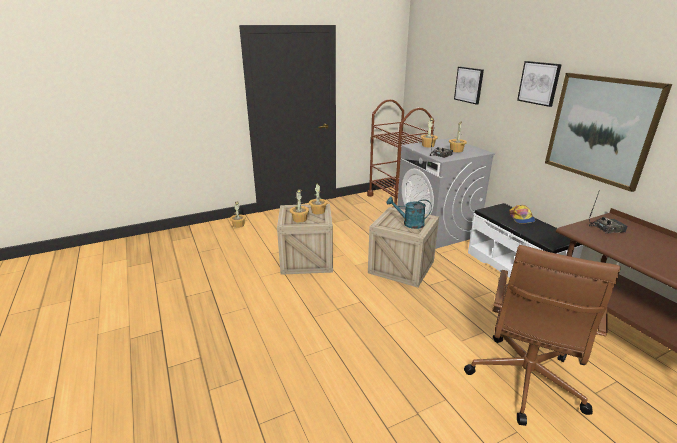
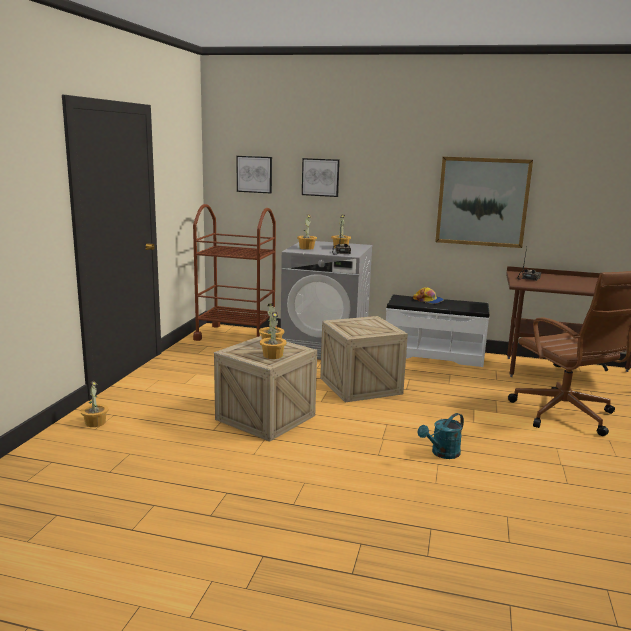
camera: 50 degrees left, 10 degrees down
turquoise watering can [386,197,432,229] -> turquoise watering can moved to [418,413,464,459]
picture [517,61,562,107] -> picture moved to [237,156,272,194]

